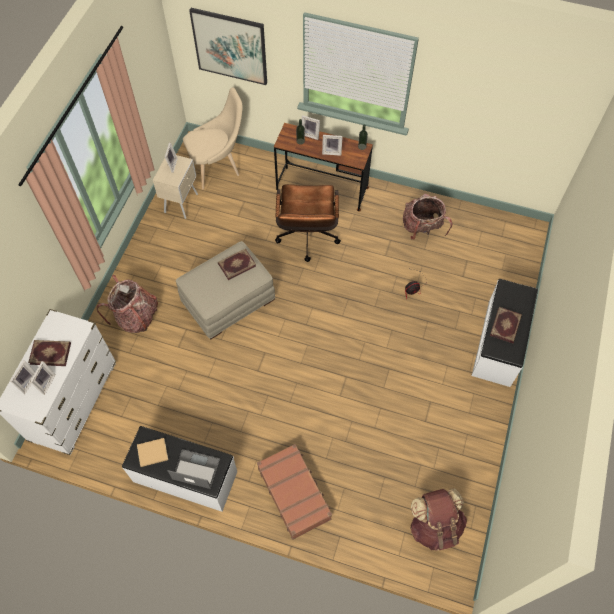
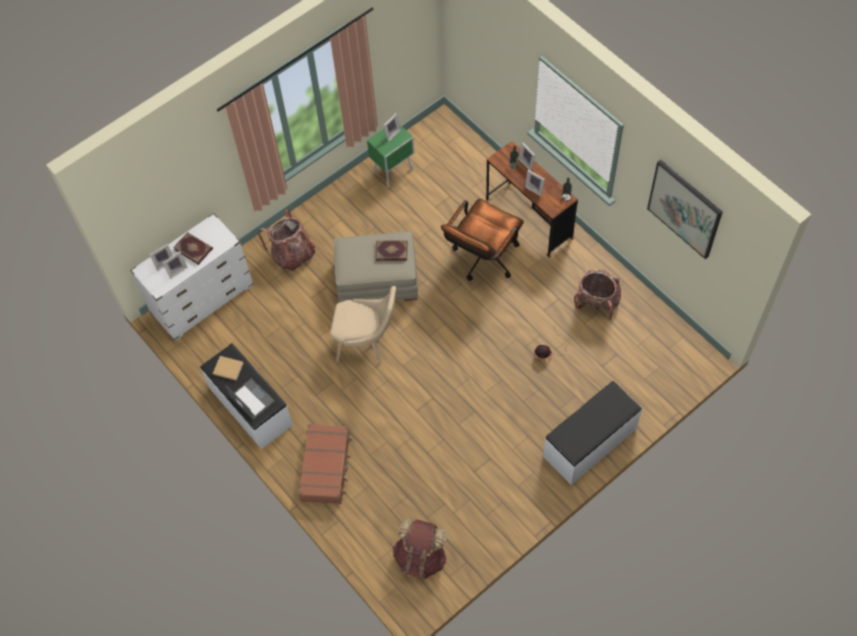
camera: 35 degrees right, 0 degrees up
beige nightstand [153,155,198,219] -> green nightstand [367,124,415,188]
beige chair [183,87,243,189] -> beige chair moved to [330,286,396,365]
picture [189,8,267,85] -> picture moved to [647,160,723,259]
book [490,307,522,343] -> none

